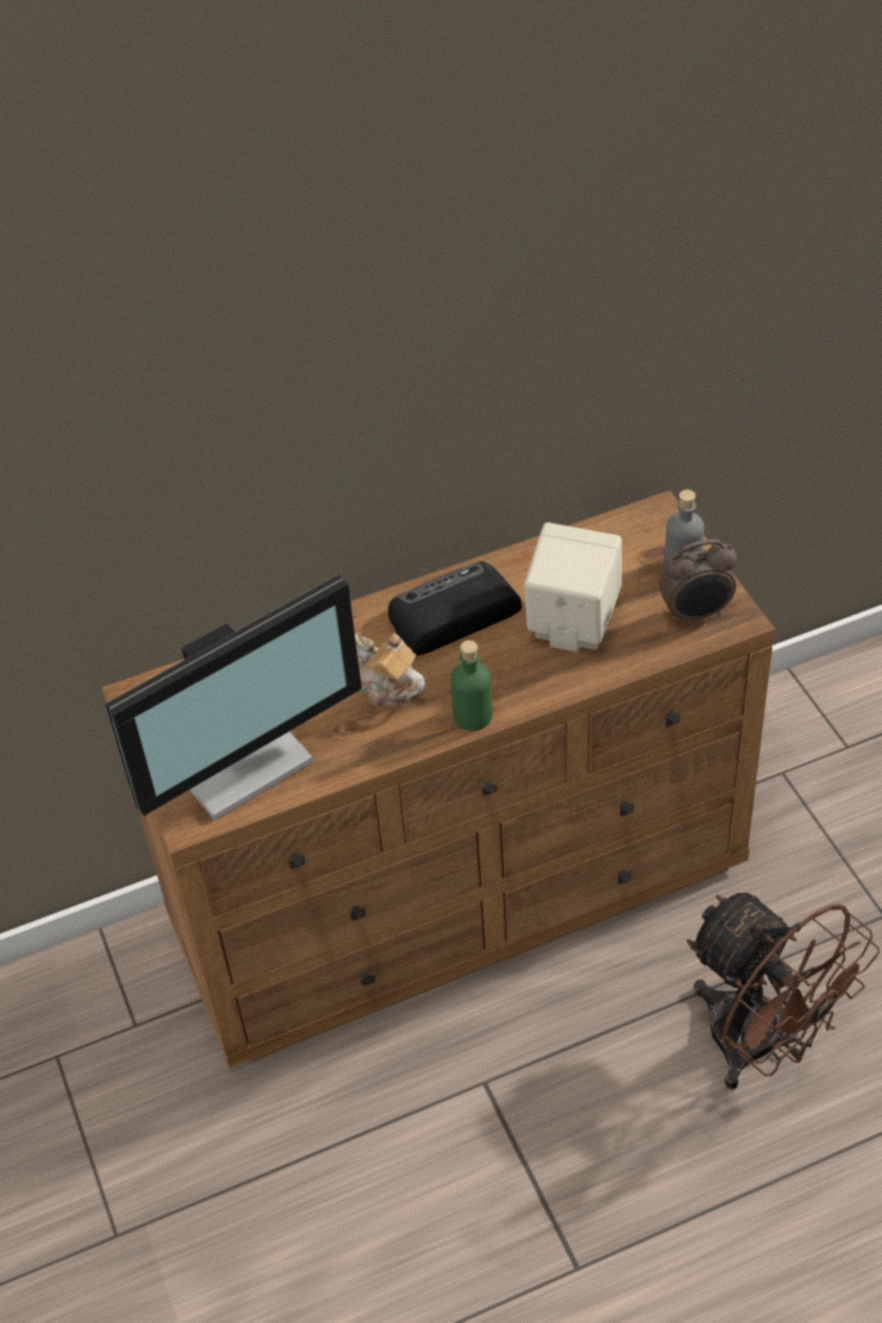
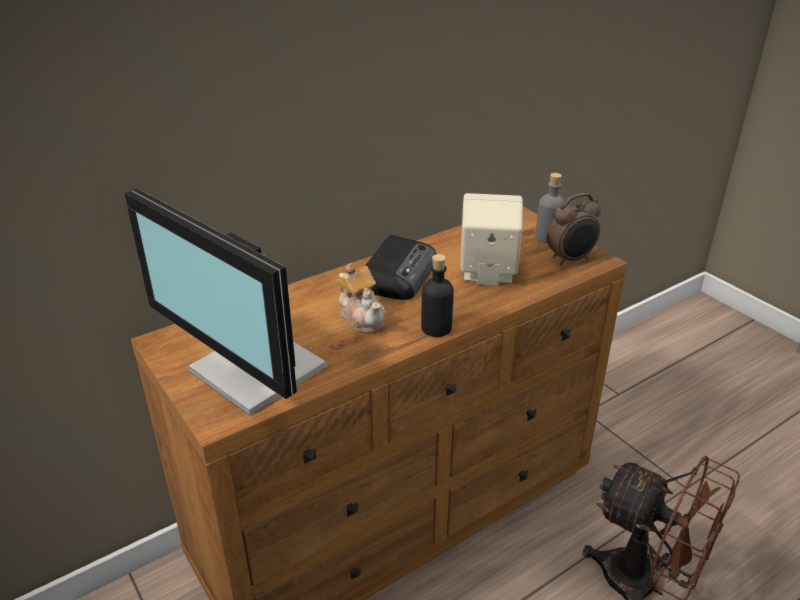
camera: 15 degrees left, 15 degrees down
monitor [105,575,362,821] -> monitor turned 90 degrees clockwise [124,189,327,415]
teapot [355,633,425,706] -> teapot turned 150 degrees counterclockwise [337,263,386,334]
radio [388,561,522,656] -> radio turned 150 degrees clockwise [365,235,436,300]
green bottle [451,640,492,731] -> black bottle [421,254,454,337]

